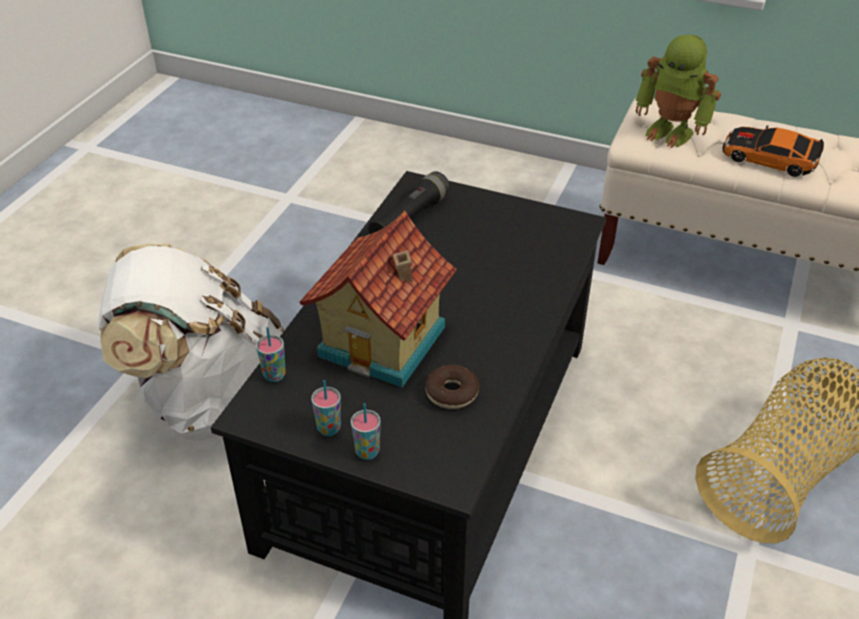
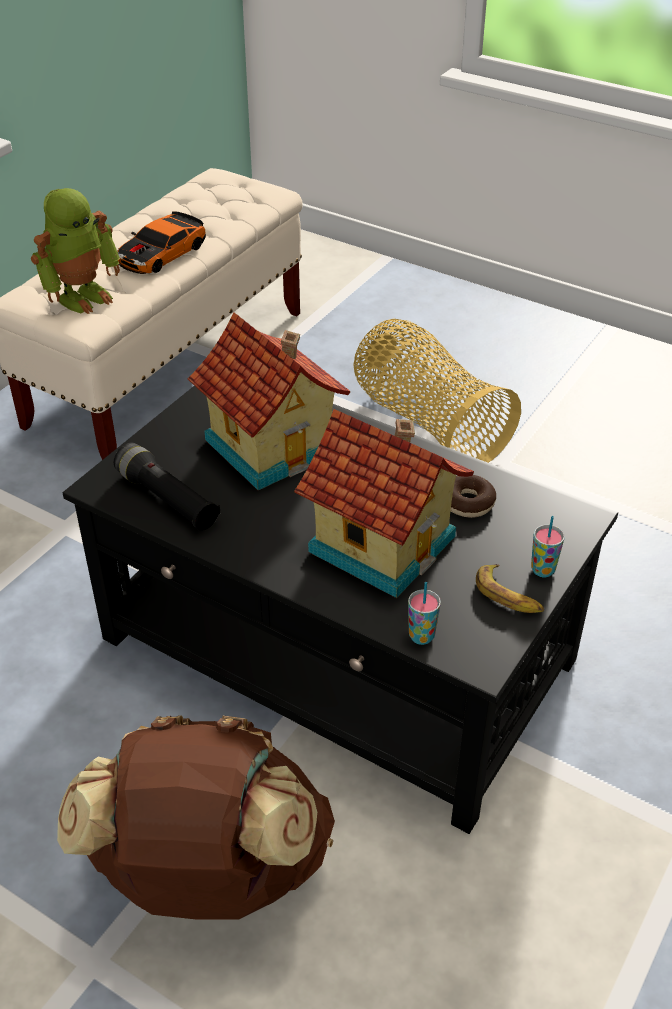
camera: 80 degrees left, 0 degrees up
white backpack [97,243,284,440] -> brown backpack [57,715,335,920]
cup [311,380,341,436] -> banana [476,564,544,613]
none -> toy house [188,312,350,490]

